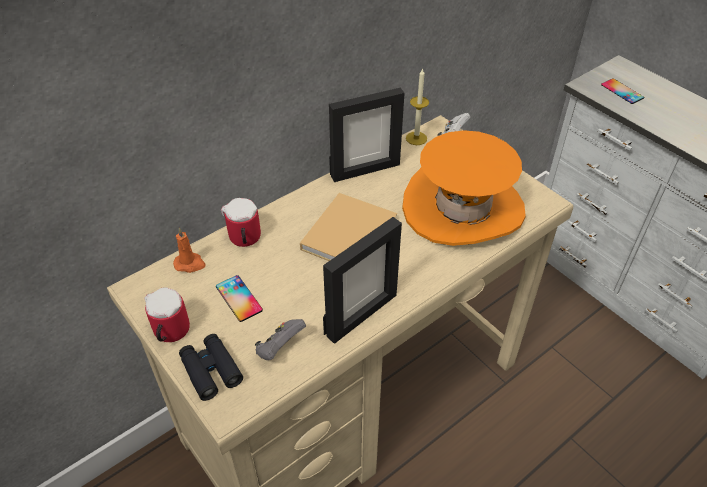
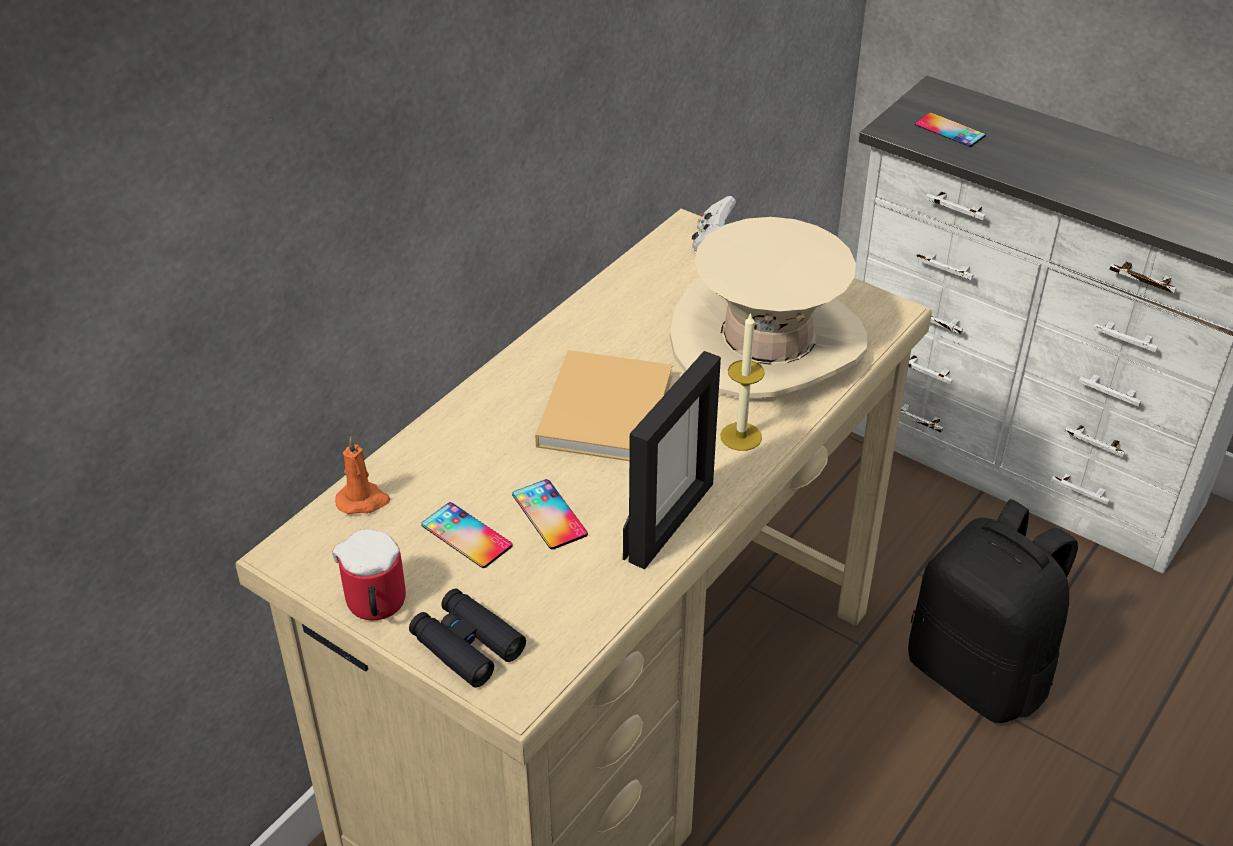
camera: 15 degrees left, 5 degrees down
mug [221,198,261,247] -> none
grey game controller [255,319,306,360] -> none
picture frame [329,88,404,182] -> none
orange hat [402,130,526,246] -> beige hat [669,217,868,398]
candle [406,68,429,145] -> candle moved to [720,312,765,451]
none -> phone [512,479,588,550]
none -> black backpack [908,499,1078,723]

